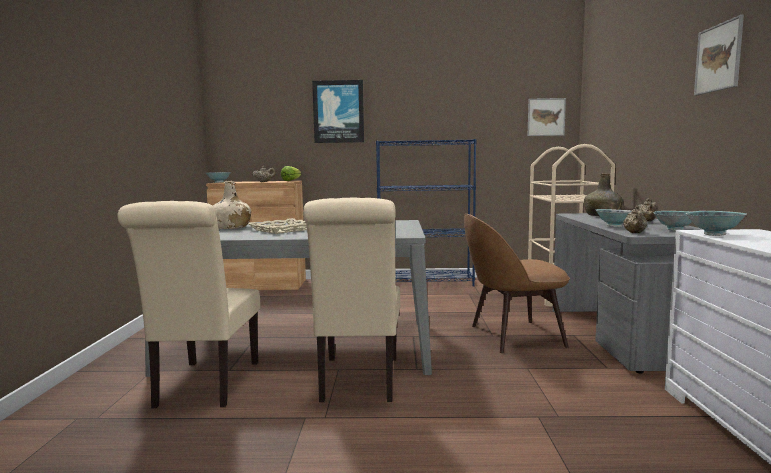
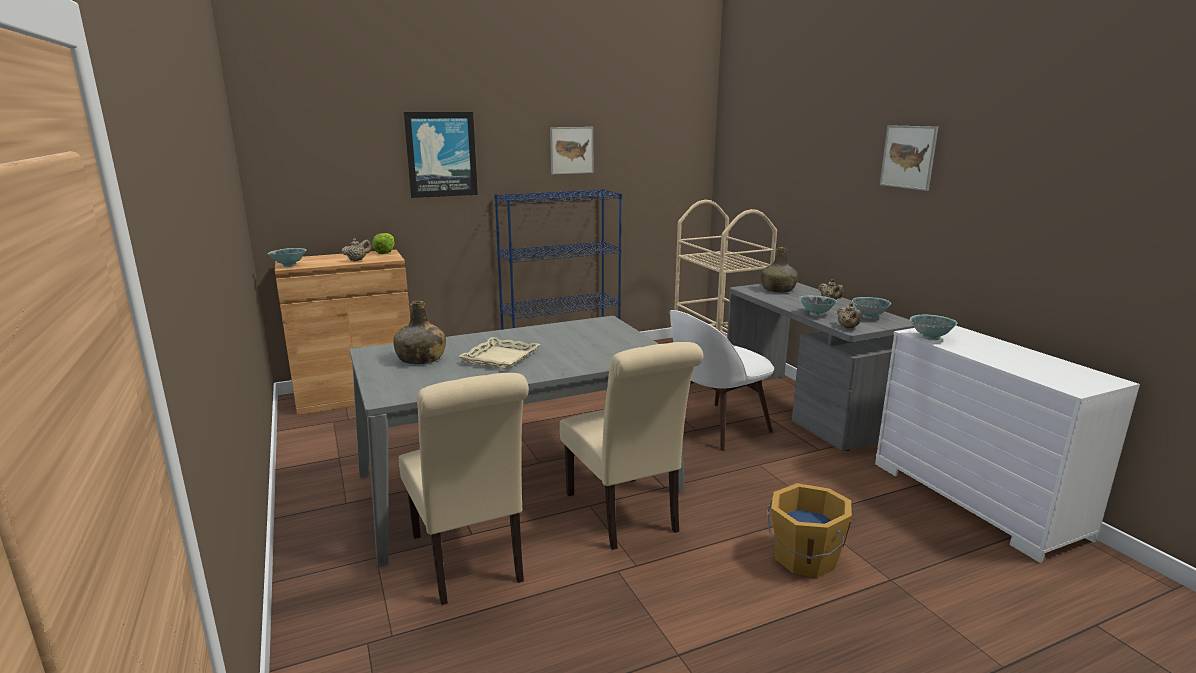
camera: 25 degrees left, 10 degrees up
beige bottle [213,181,251,229] -> green bottle [393,301,446,364]
brown chair [464,214,570,353] -> white chair [669,310,774,451]
picture [528,98,566,136] -> picture moved to [550,127,593,175]
none -> orange bucket [767,483,852,578]

